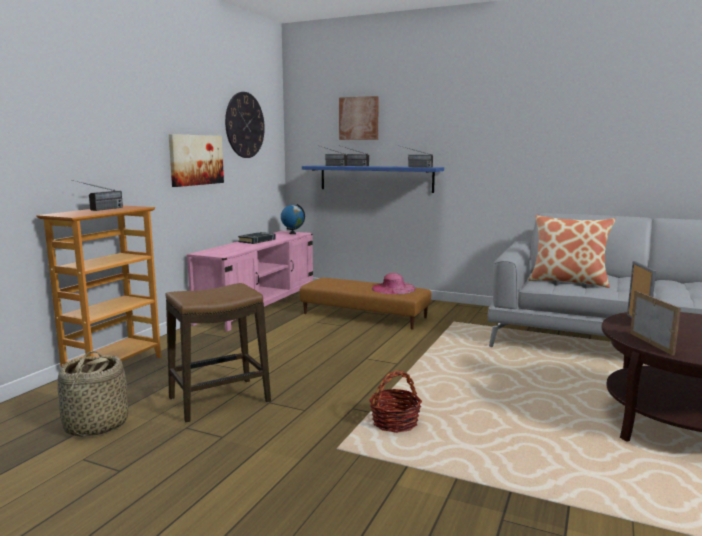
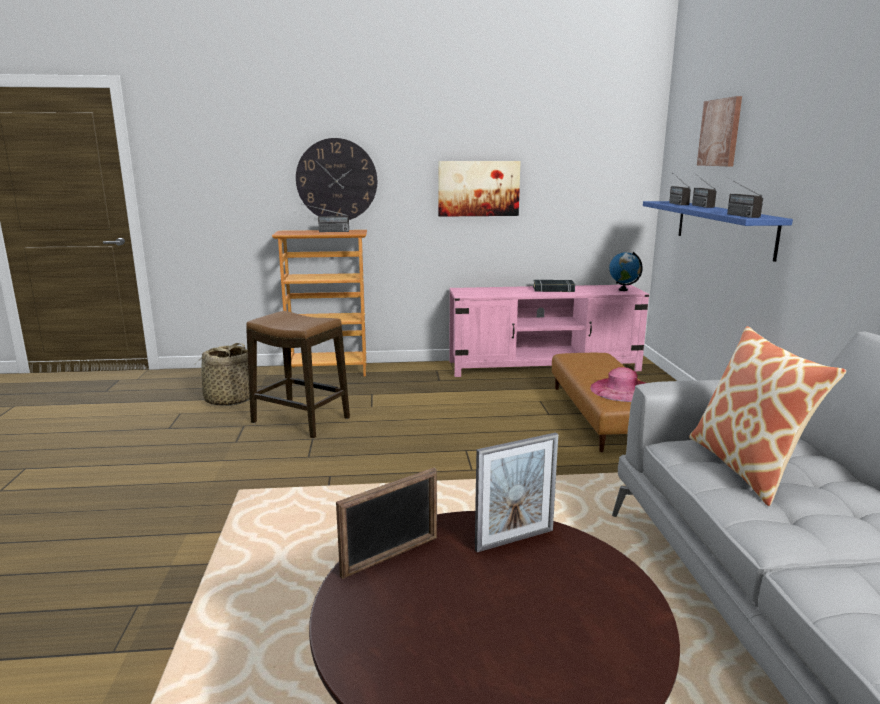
camera: 60 degrees right, 5 degrees up
wall clock [225,92,265,158] -> wall clock moved to [296,138,377,220]
basket [369,370,422,433] -> none

